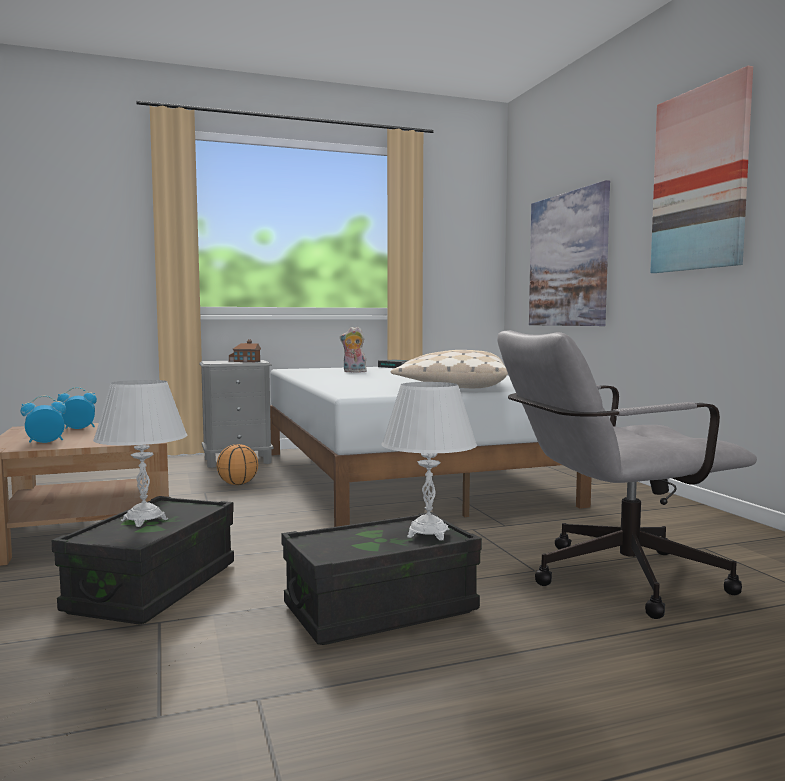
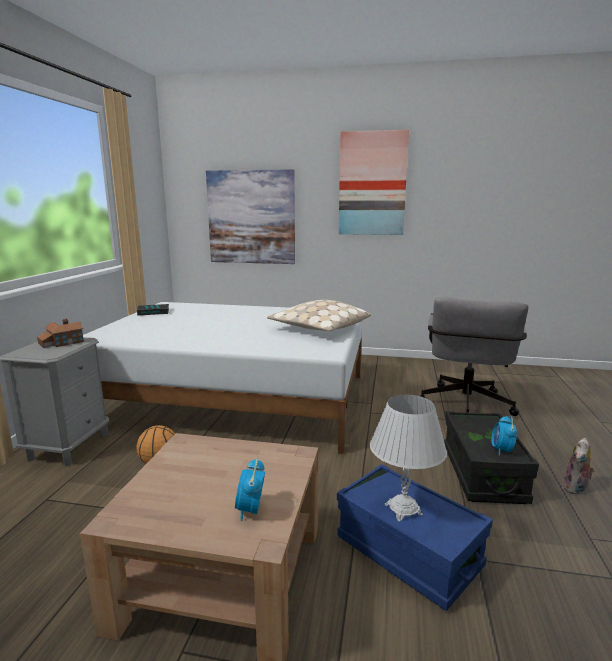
camera: 60 degrees left, 10 degrees up
black storage box [52,496,234,625] -> blue storage box [337,464,493,611]
alarm clock [57,387,97,429] -> alarm clock moved to [492,416,517,455]
plush toy [340,327,368,372] -> plush toy moved to [563,438,595,495]
white table lamp [381,382,477,540] -> none

